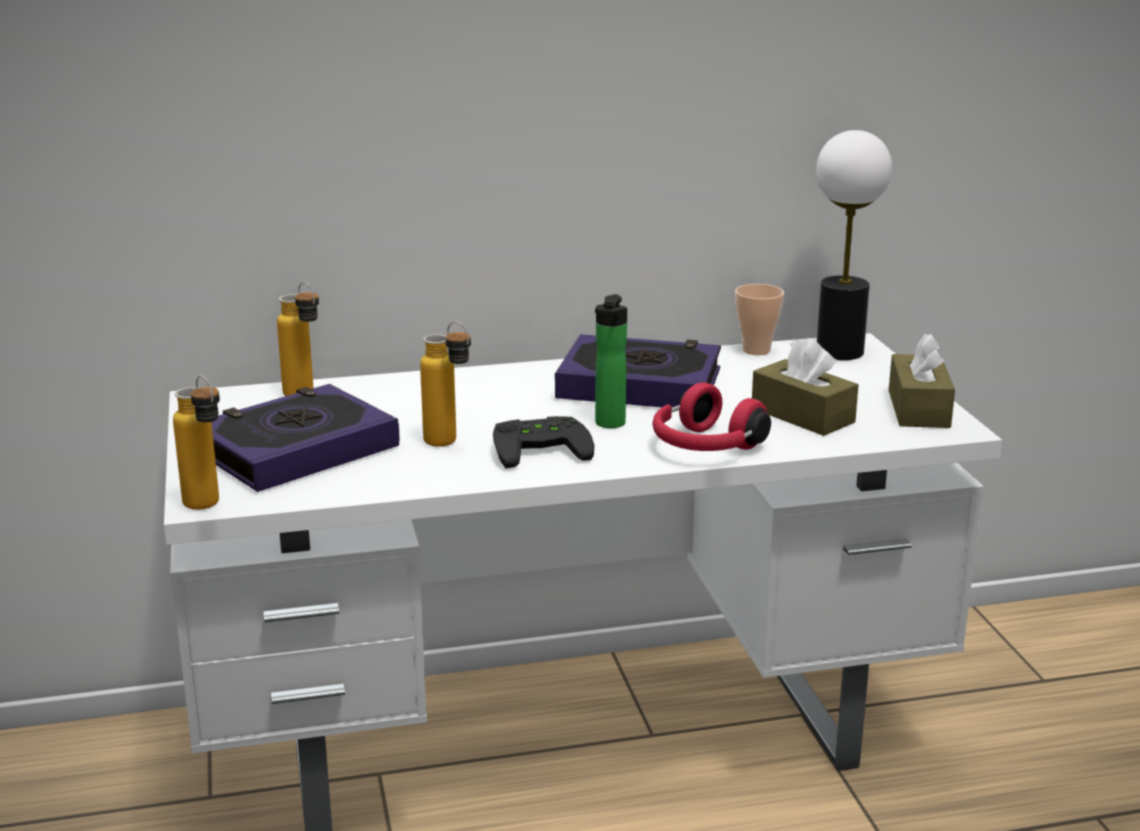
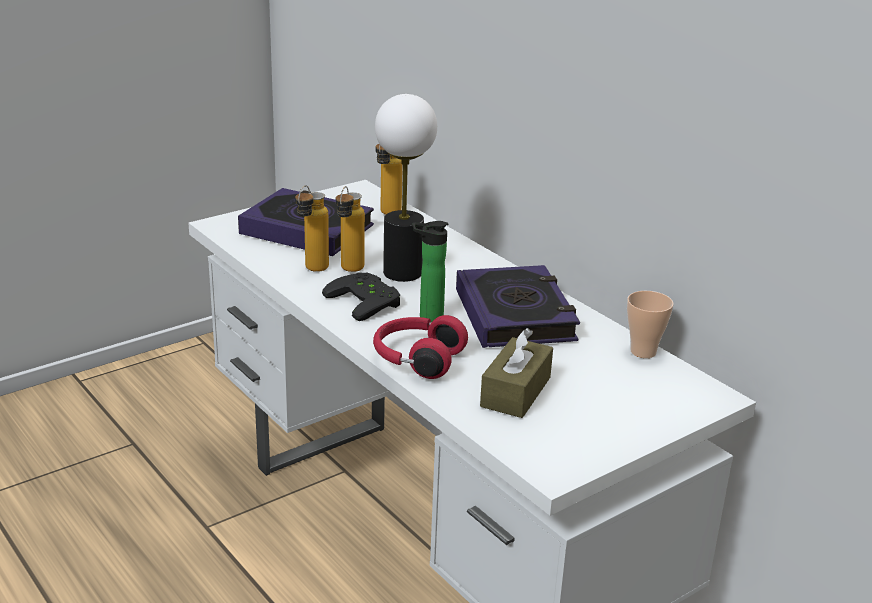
camera: 65 degrees right, 5 degrees up
bottle [173,375,220,510] -> bottle moved to [295,185,329,272]
table lamp [816,130,892,360] -> table lamp moved to [375,94,437,282]
brown tissue box [889,334,955,428] -> none

